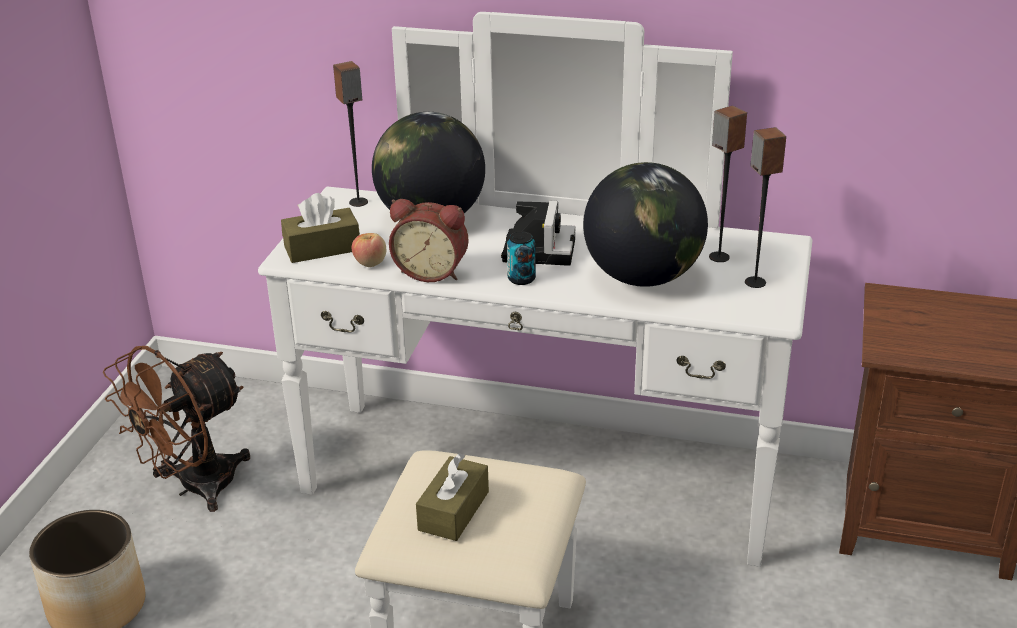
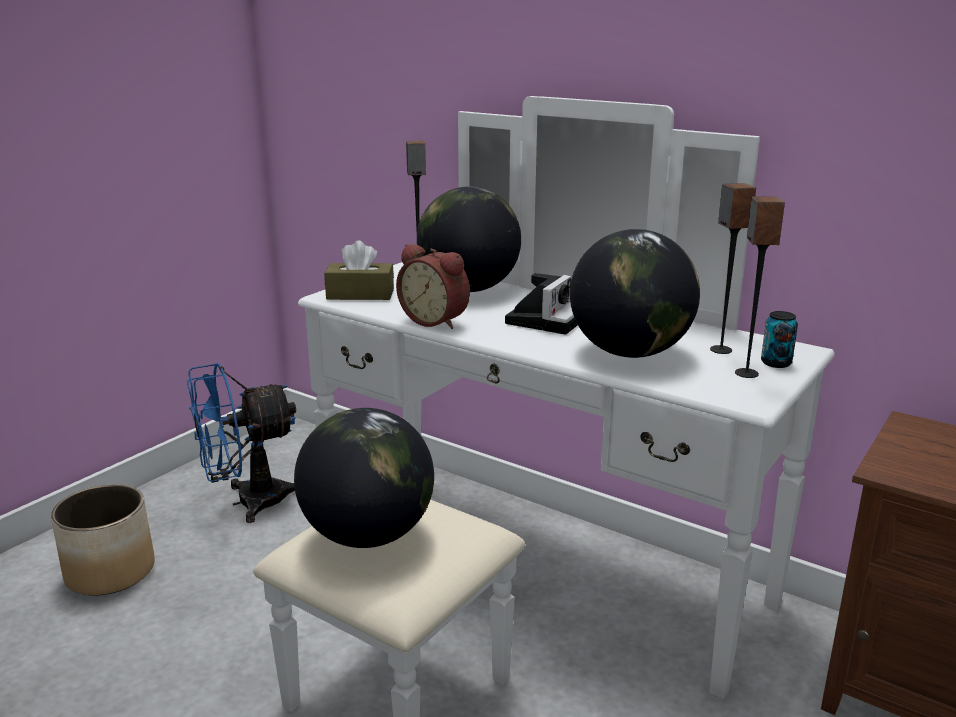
camera: 20 degrees right, 10 degrees down
brown fan [103,346,250,512] -> blue fan [187,363,296,523]
apple [351,233,386,267] -> none
brown tissue box [416,453,489,541] -> globe [294,408,434,548]
can [507,231,536,285] -> can moved to [761,311,798,368]

